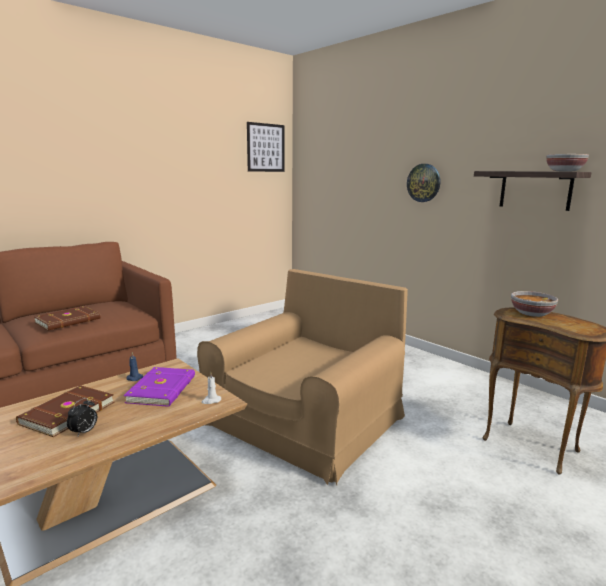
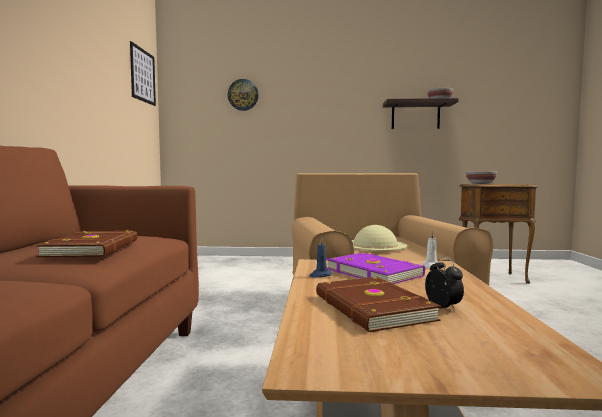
camera: 45 degrees left, 10 degrees down
wall clock [407,164,440,202] -> wall clock moved to [228,79,259,111]
none -> beige hat [352,225,407,251]

